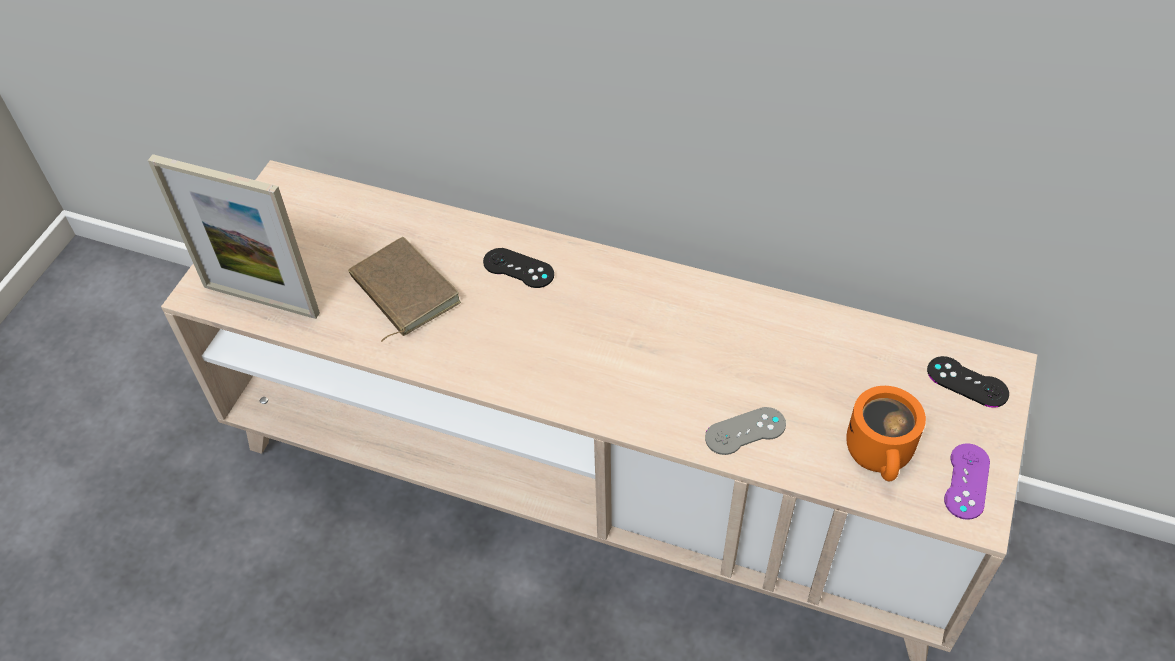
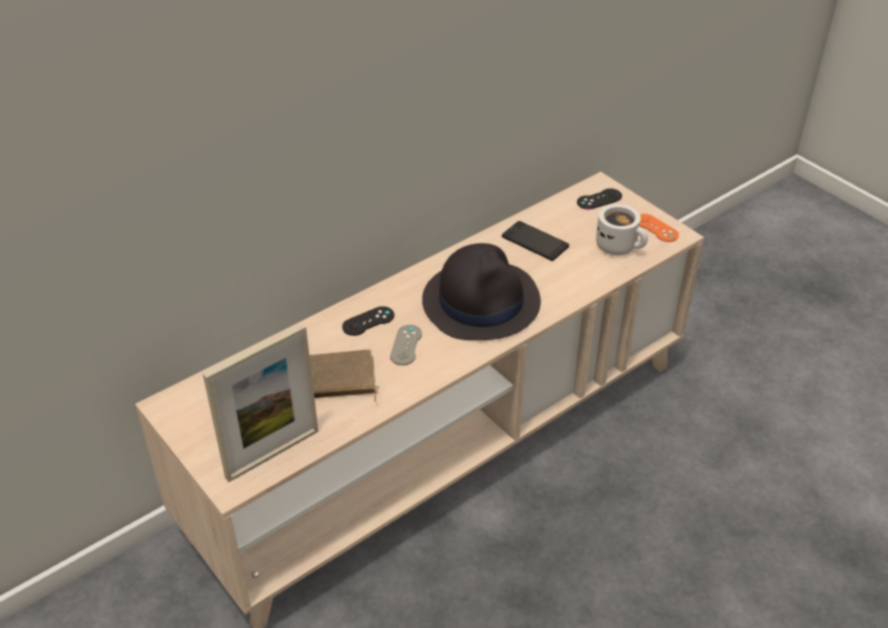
camera: 60 degrees left, 10 degrees down
grey game controller [705,407,786,455] -> grey game controller moved to [390,325,422,365]
orange mug [846,386,926,481] -> white mug [596,204,648,256]
purple game controller [944,443,990,520] -> orange game controller [640,214,679,242]
none -> black hat [422,243,541,340]
none -> phone [502,221,569,261]

